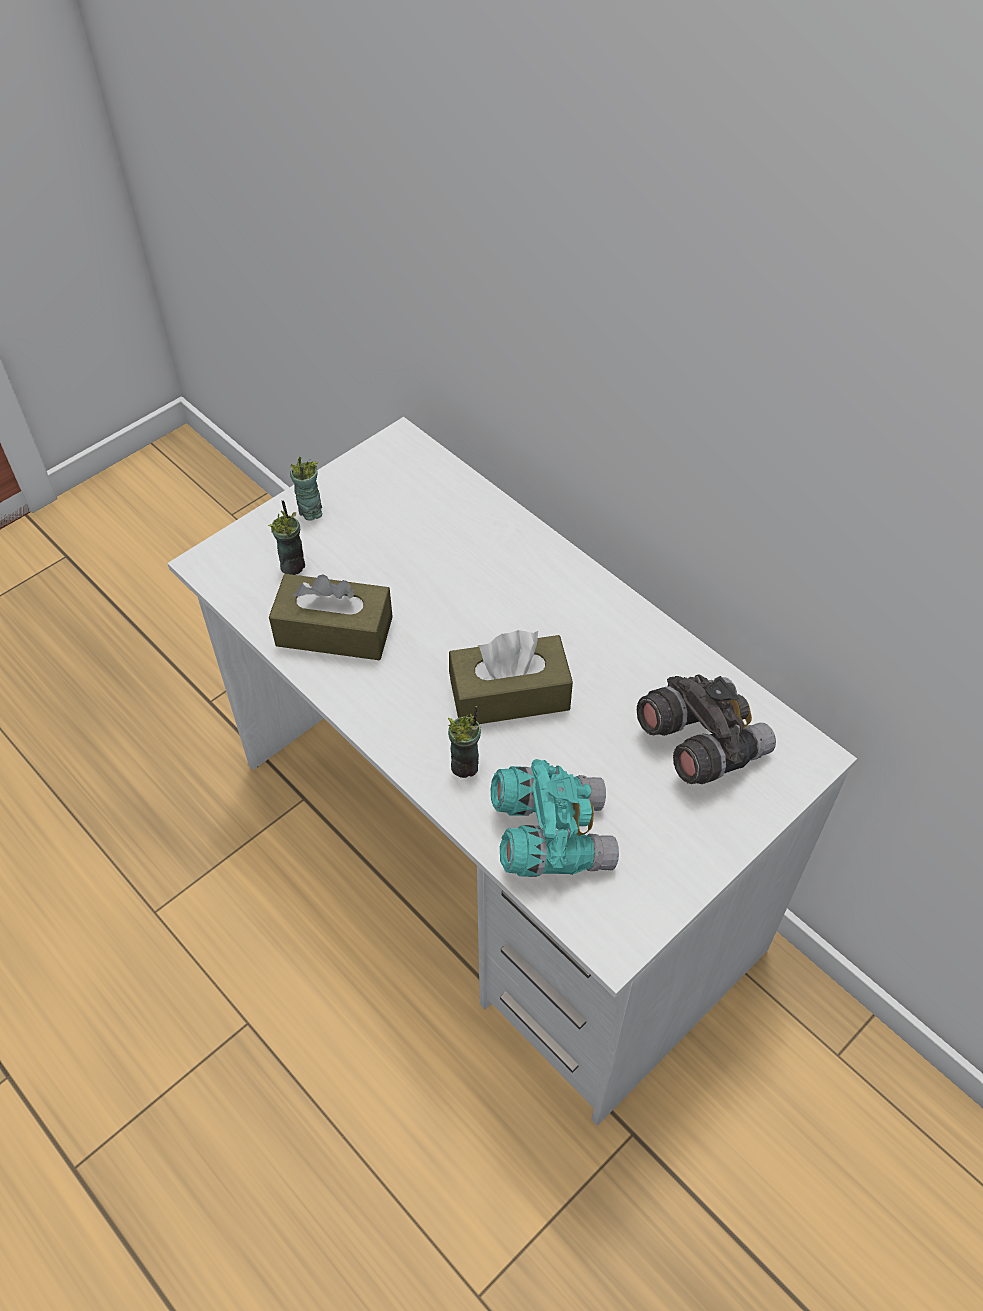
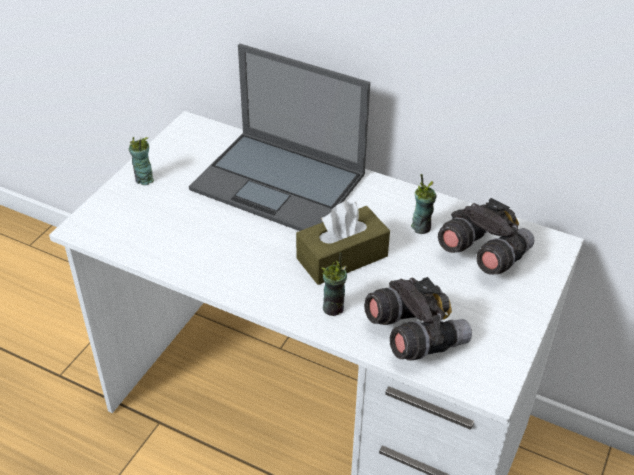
camera: 20 degrees left, 10 degrees down
cup [268,500,305,575] -> cup moved to [411,174,436,234]
brown tissue box [269,574,393,660] -> none
turquoise binoculars [491,759,619,877] -> grey binoculars [364,277,472,361]
none -> laptop [189,44,370,231]

